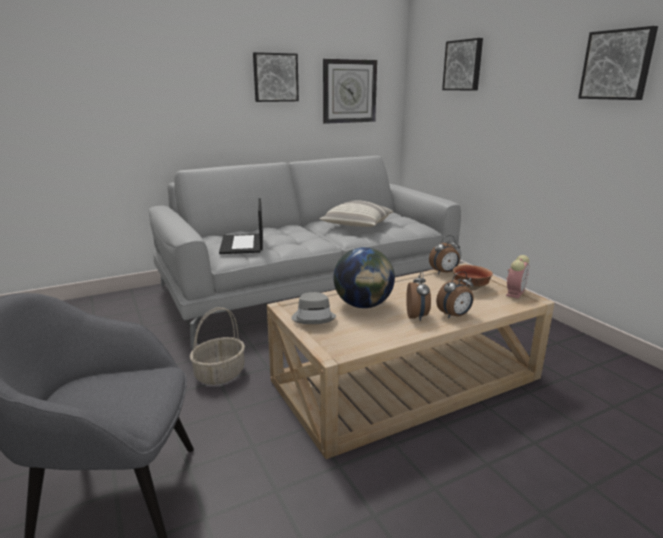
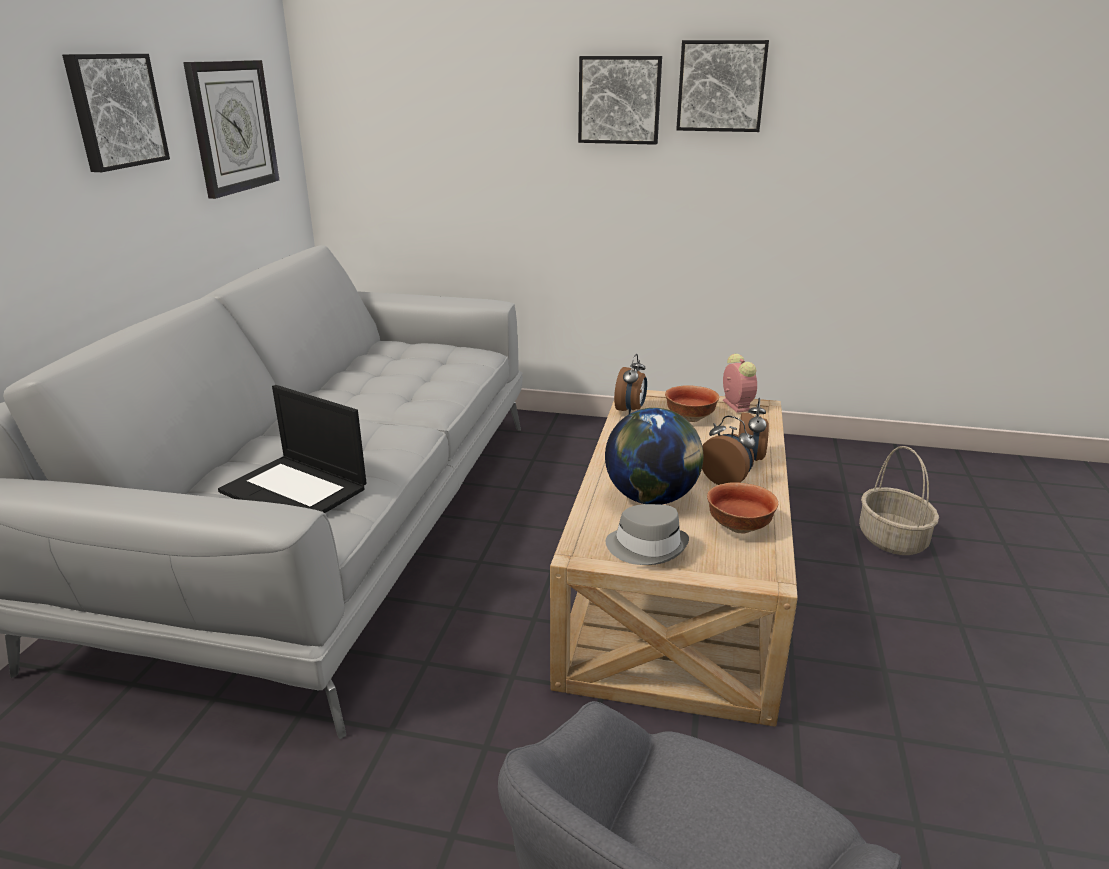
camera: 50 degrees left, 5 degrees up
basket [190,307,245,385] -> basket moved to [859,446,939,555]
pillow [319,200,393,227] -> none
picture [442,38,483,91] -> picture moved to [578,56,662,145]
none -> bowl [707,483,778,534]

